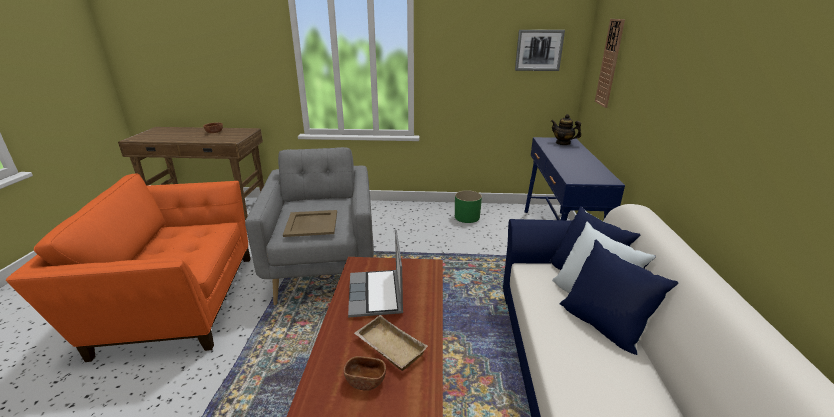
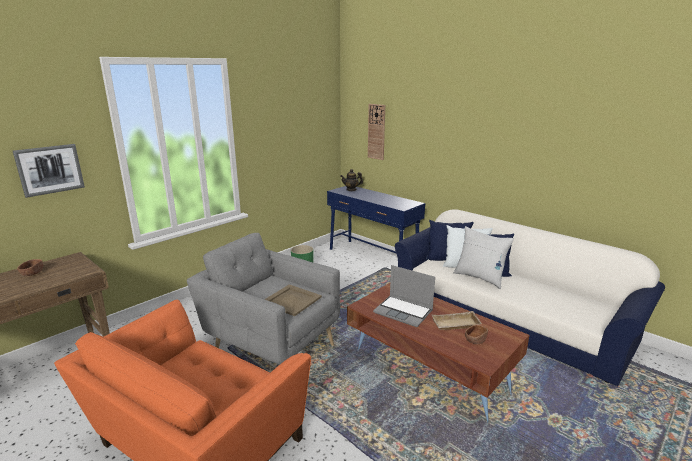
camera: 50 degrees left, 5 degrees down
picture [515,30,565,71] -> picture moved to [13,144,85,198]
none -> grey pillow [454,226,514,289]

